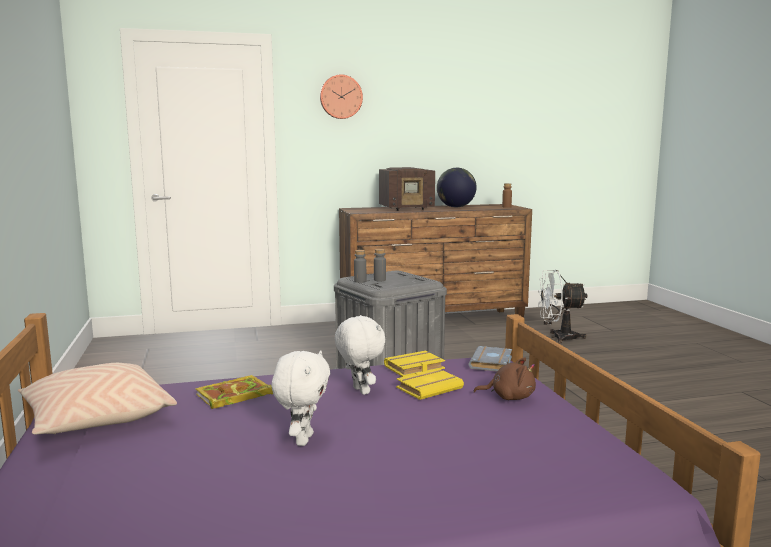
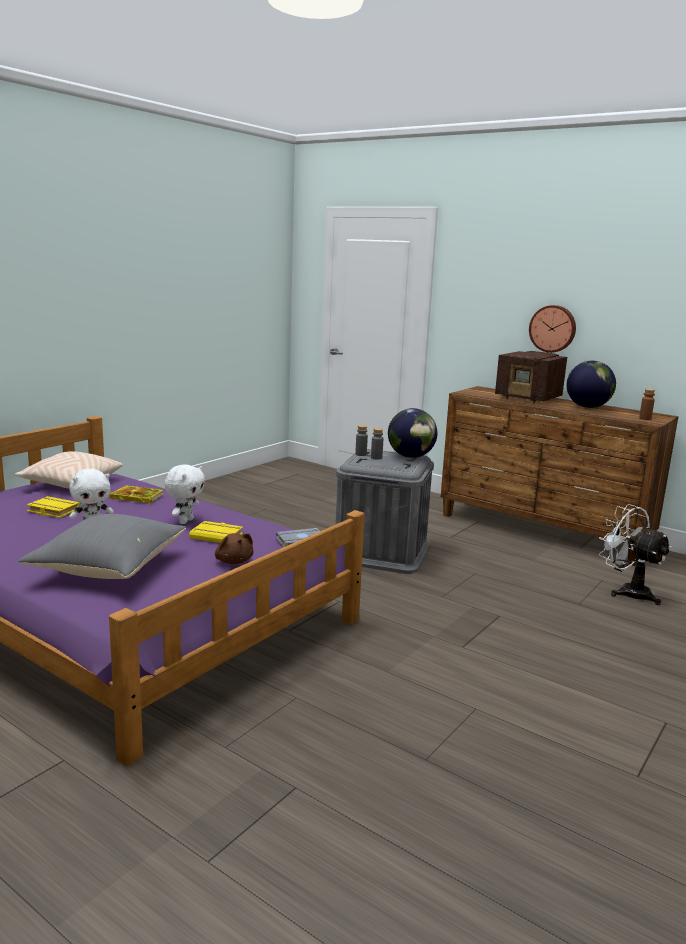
camera: 50 degrees right, 5 degrees up
wall clock [320,74,363,119] -> wall clock moved to [529,305,576,353]
yellow book [384,351,445,377] -> yellow book moved to [27,496,80,518]
none -> grey pillow [19,514,186,579]
none -> globe [388,408,437,458]

